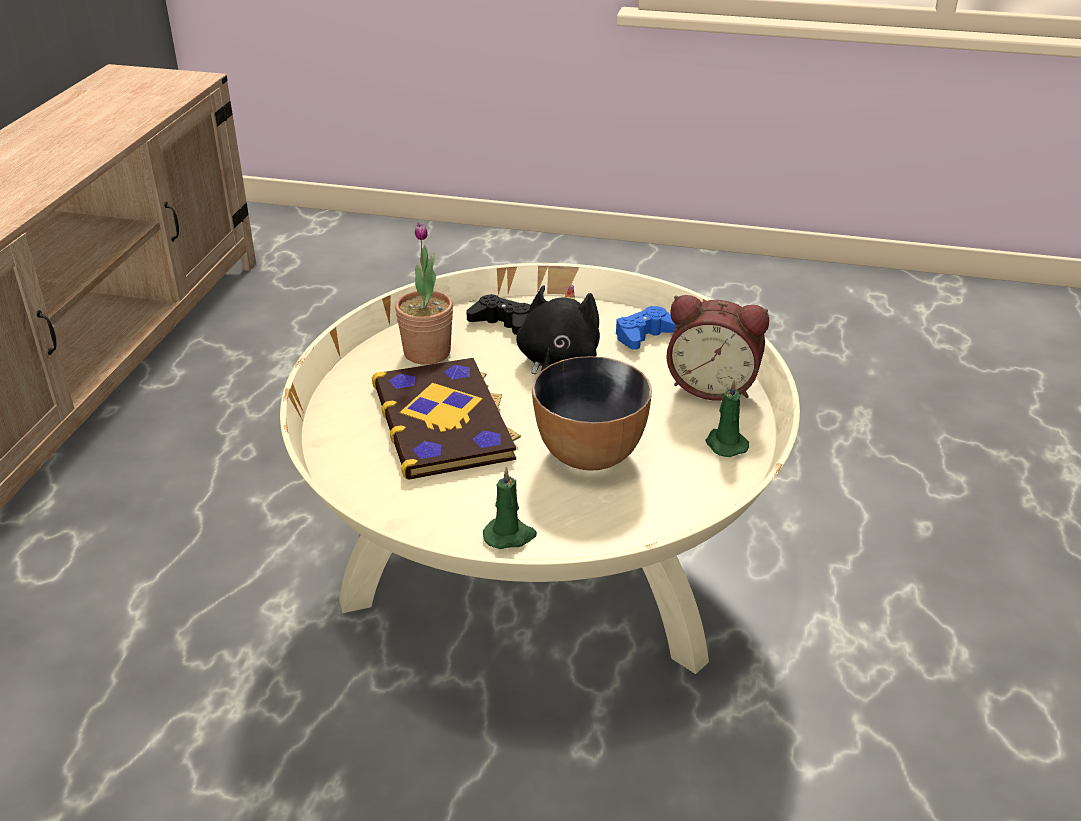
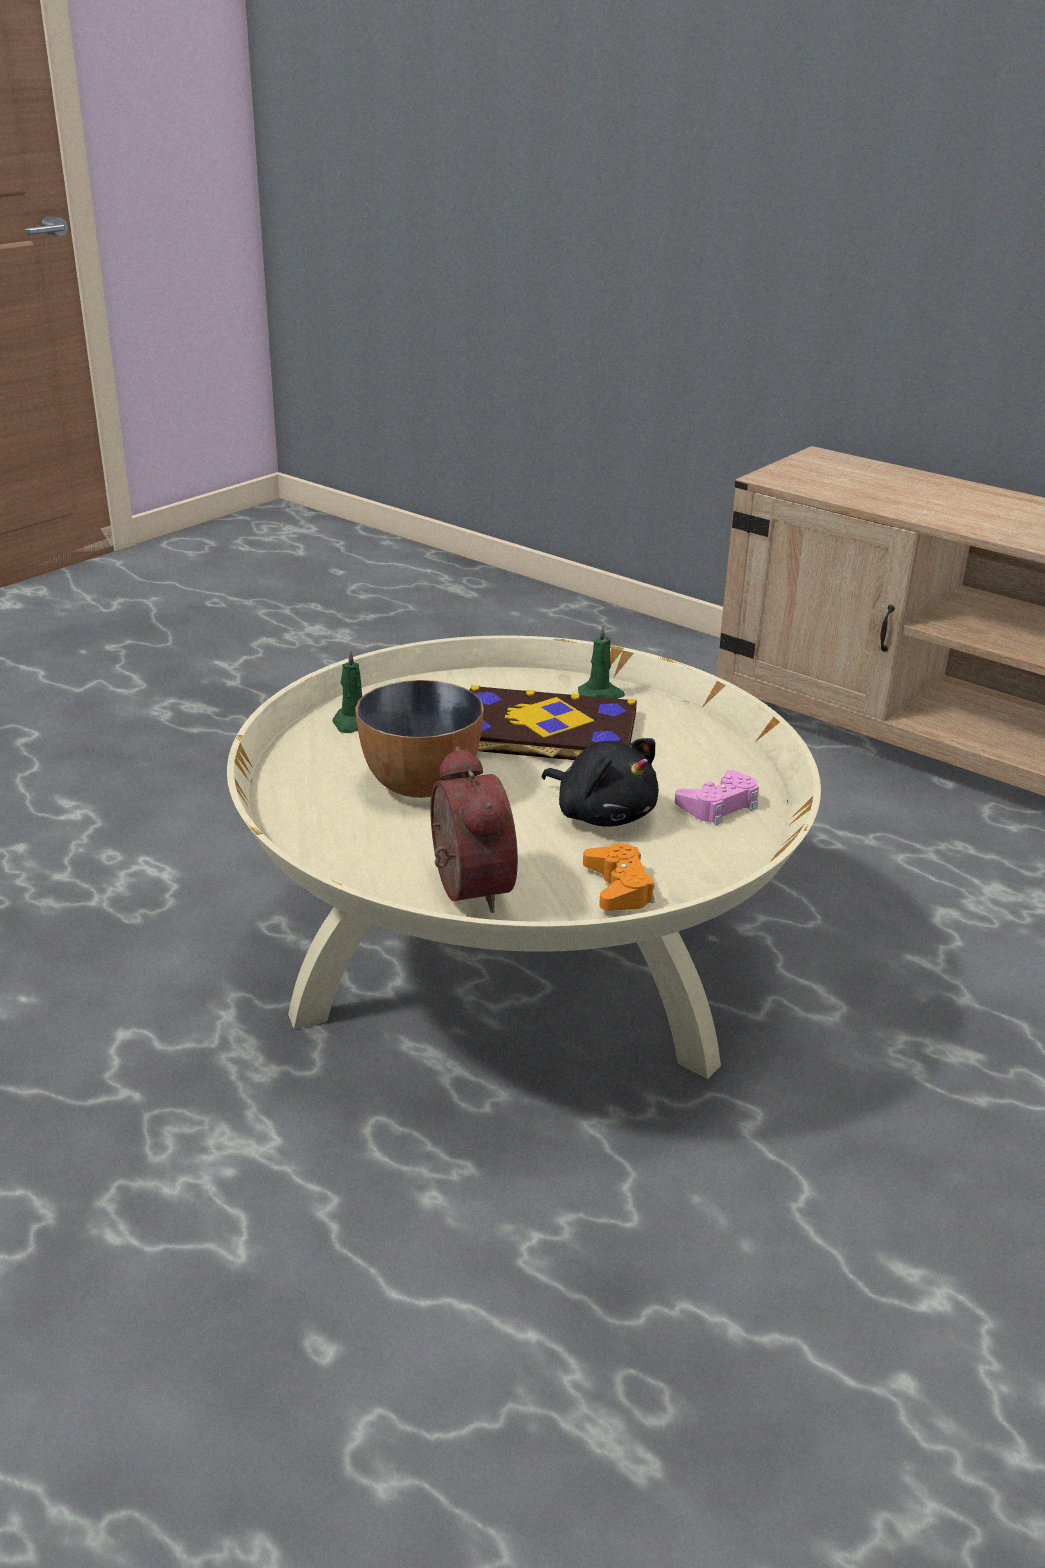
camera: 115 degrees right, 5 degrees down
potted plant [395,222,453,365] -> none
black game controller [466,294,531,335] -> pink game controller [675,770,759,825]
blue game controller [616,306,676,350] -> orange game controller [583,843,654,911]
alarm clock [666,295,769,400] -> alarm clock turned 120 degrees clockwise [430,746,518,913]
green candle [706,380,749,457] -> green candle moved to [578,624,625,699]

